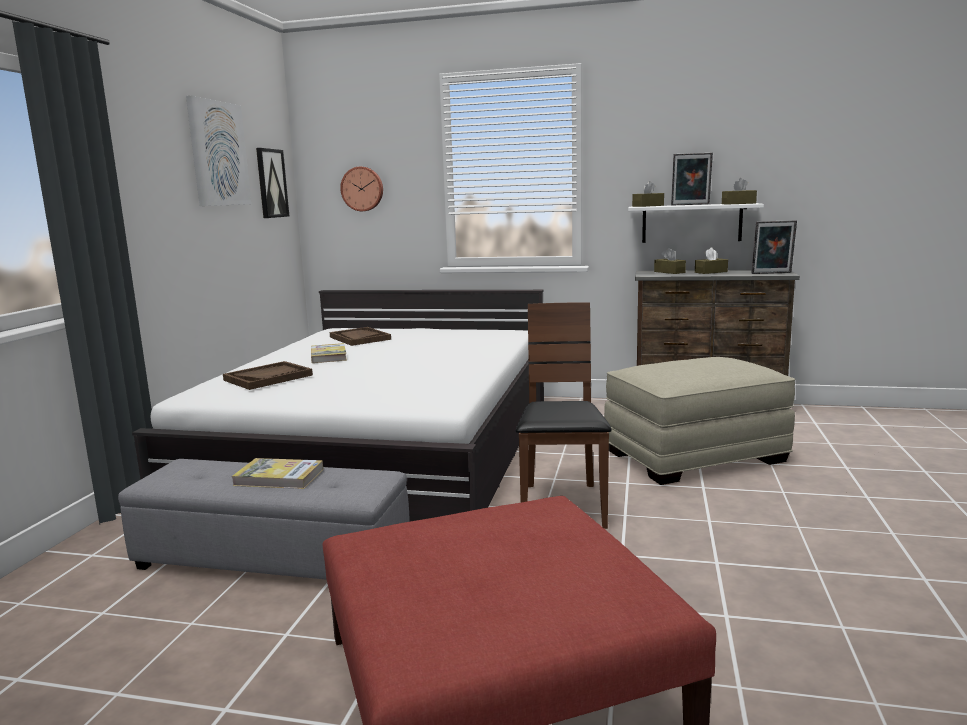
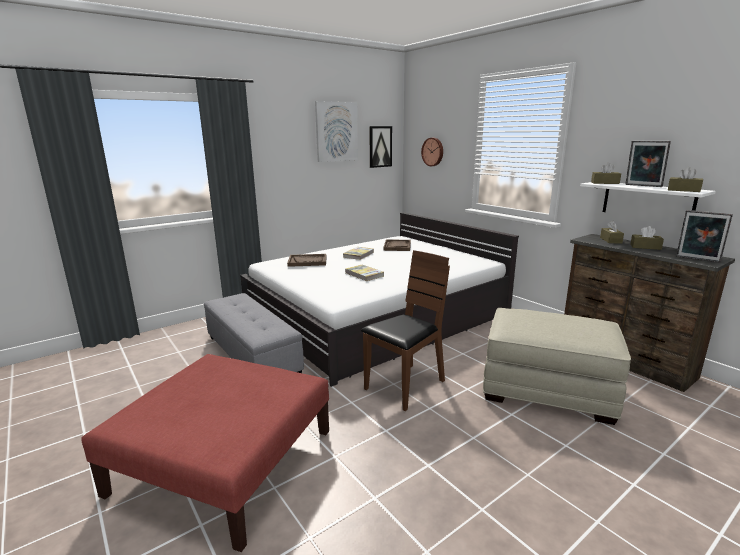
camera: 40 degrees right, 5 degrees up
book [232,458,323,489] -> book moved to [345,265,384,281]

